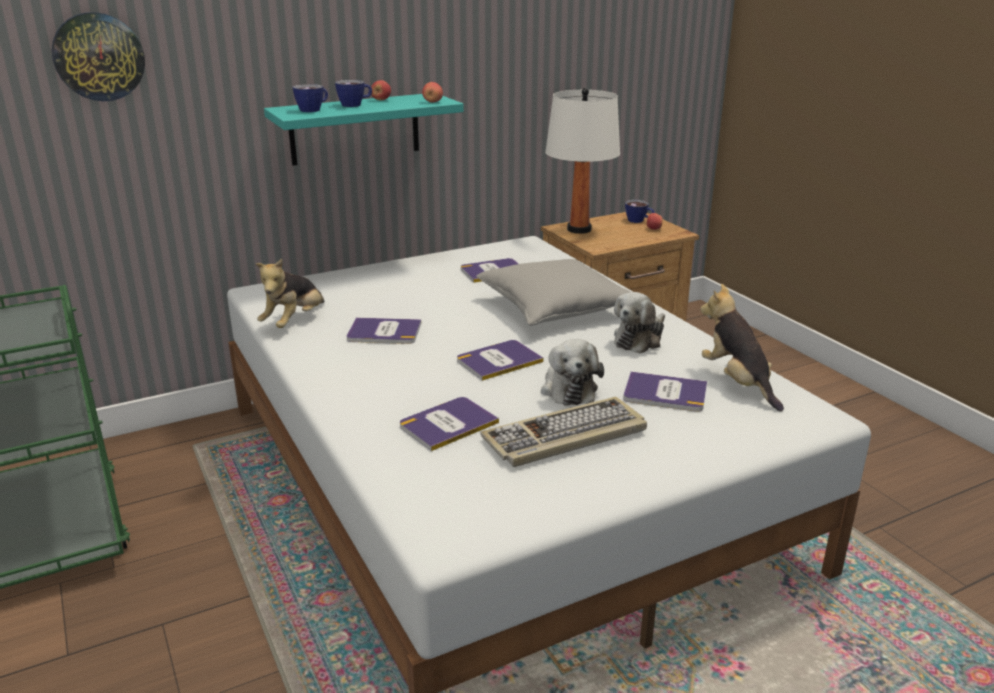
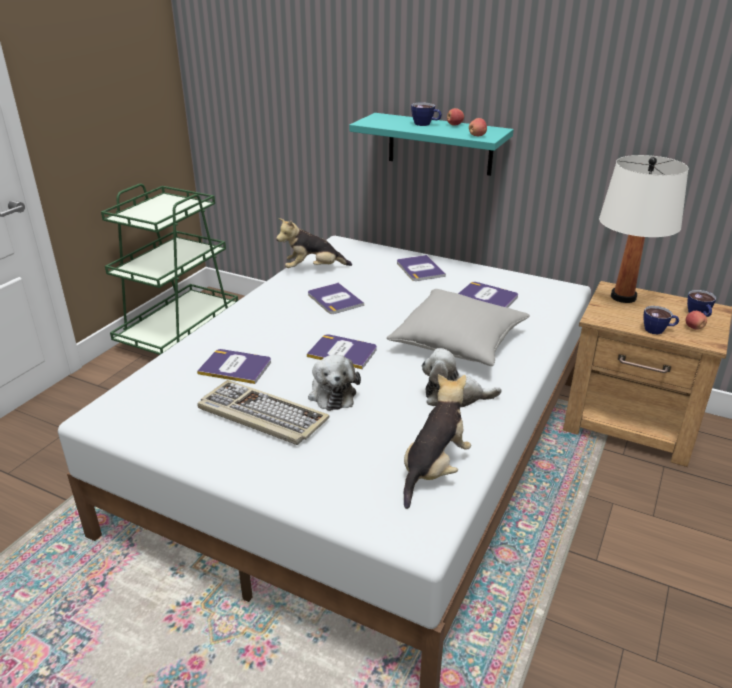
camera: 55 degrees right, 5 degrees up
wall clock [52,12,145,101] -> none
cup [293,84,328,112] -> cup moved to [643,306,679,334]
plush toy [541,339,604,406] -> plush toy turned 60 degrees counterclockwise [308,355,361,411]
book [623,372,707,412] -> book moved to [397,255,446,281]

